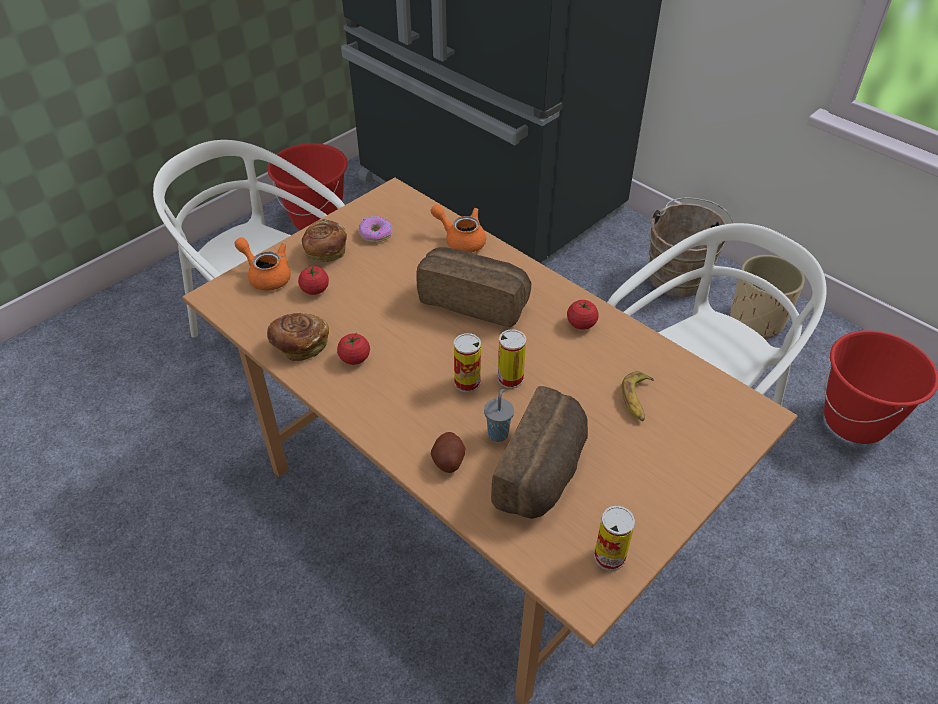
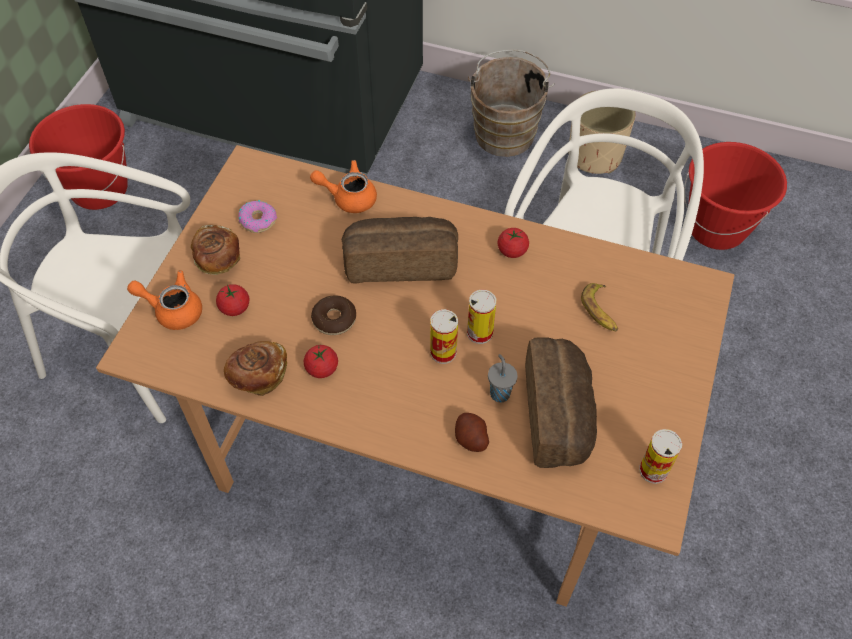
camera: 25 degrees left, 10 degrees up
none -> donut [311,295,356,335]

